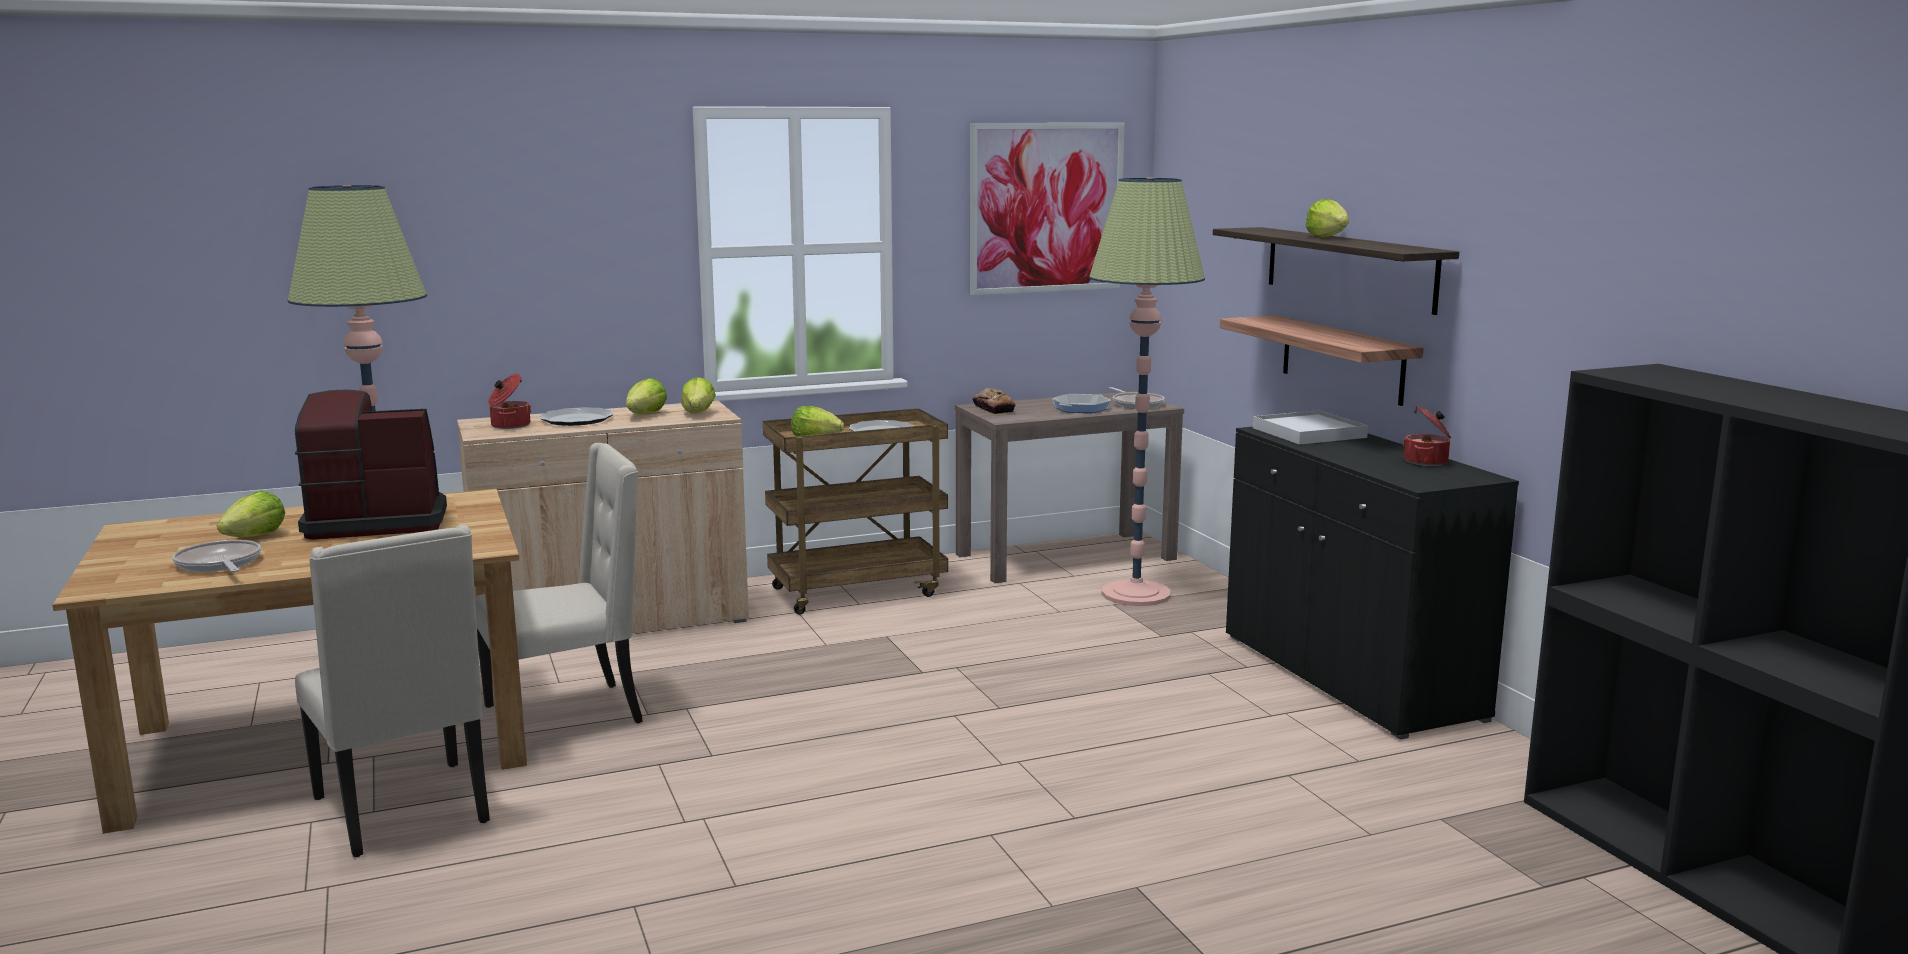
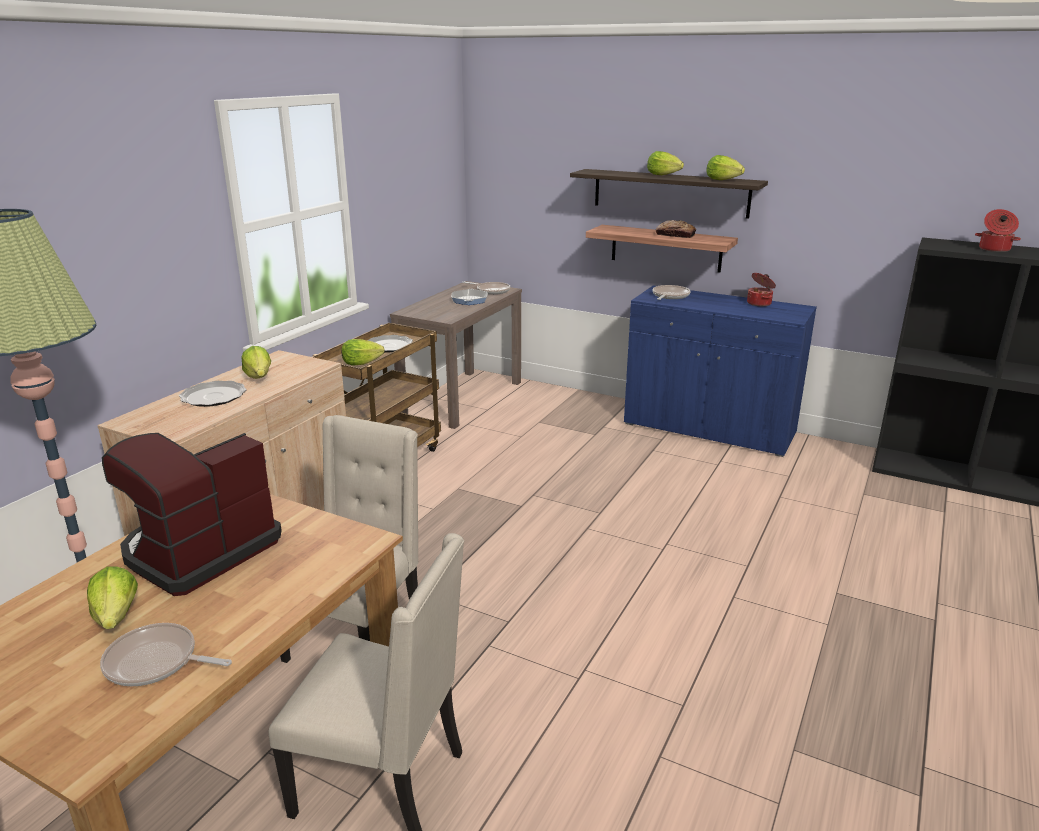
camera: 40 degrees left, 10 degrees up
cooking pot [488,374,531,429] -> cooking pot moved to [975,209,1021,252]
lettuce [681,377,716,413] -> lettuce moved to [706,155,745,180]
picture [970,123,1125,295] -> none
bread [972,388,1016,414] -> bread moved to [656,220,696,238]
floor lamp [1089,177,1205,606] -> none
black cabinet [1226,427,1519,740] -> blue cabinet [624,285,817,457]
white tray [1253,410,1368,445] -> frying pan [652,285,690,300]

